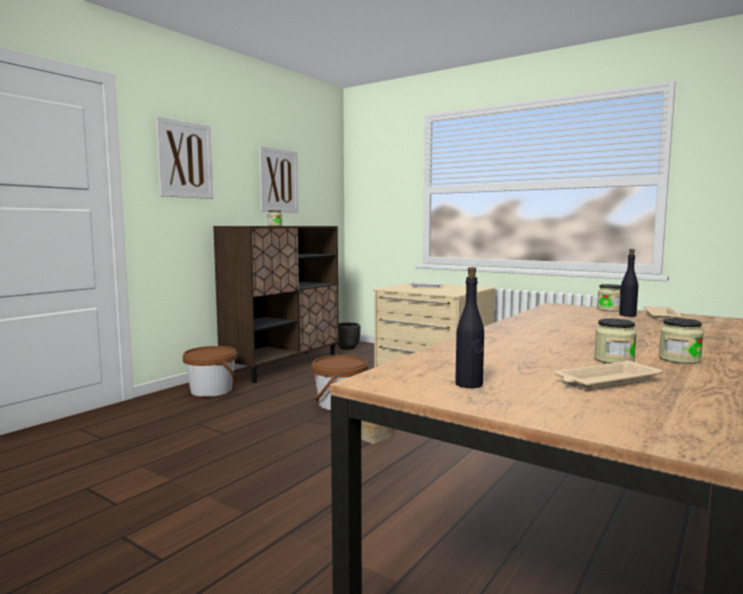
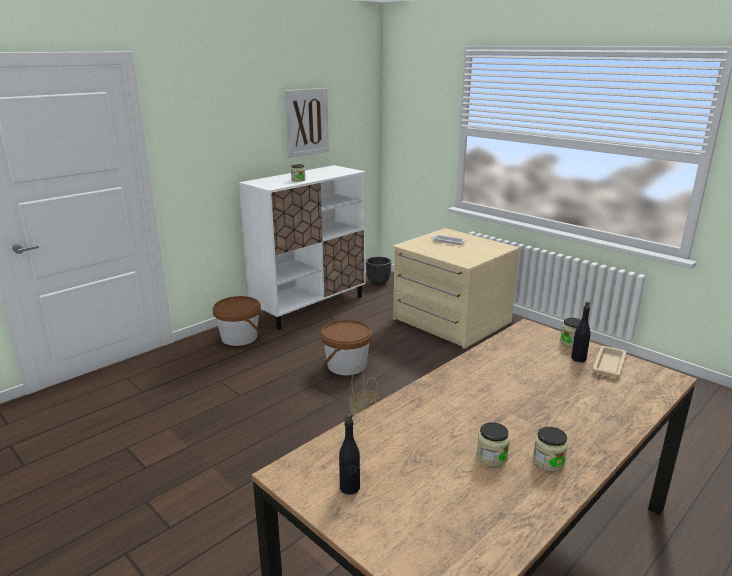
camera: 10 degrees right, 15 degrees up
picture [156,116,213,199] -> none
brown cabinet [213,226,339,383] -> white cabinet [239,165,366,330]
beige tray [554,360,662,391] -> none

